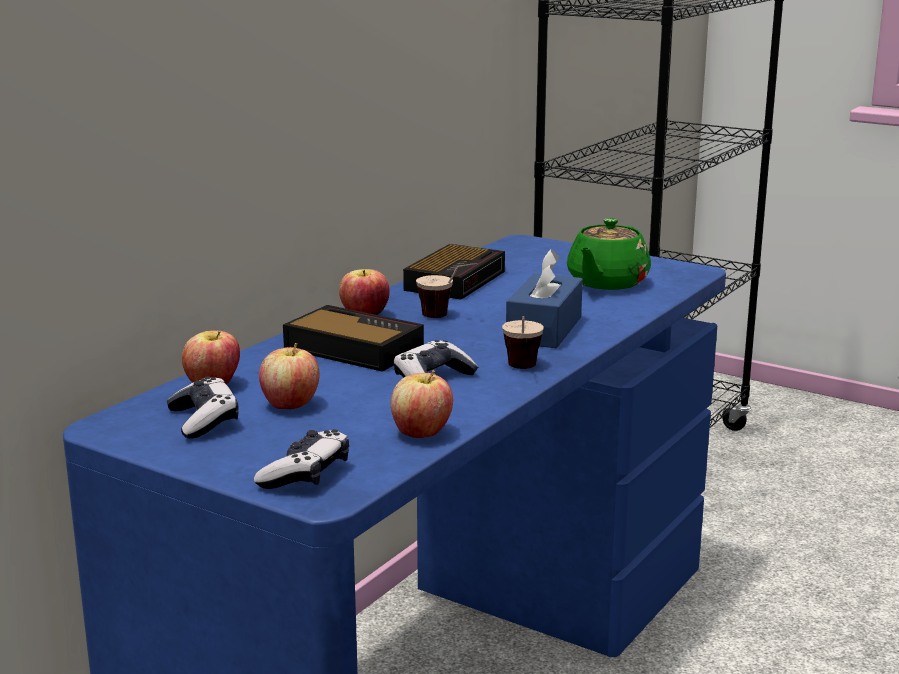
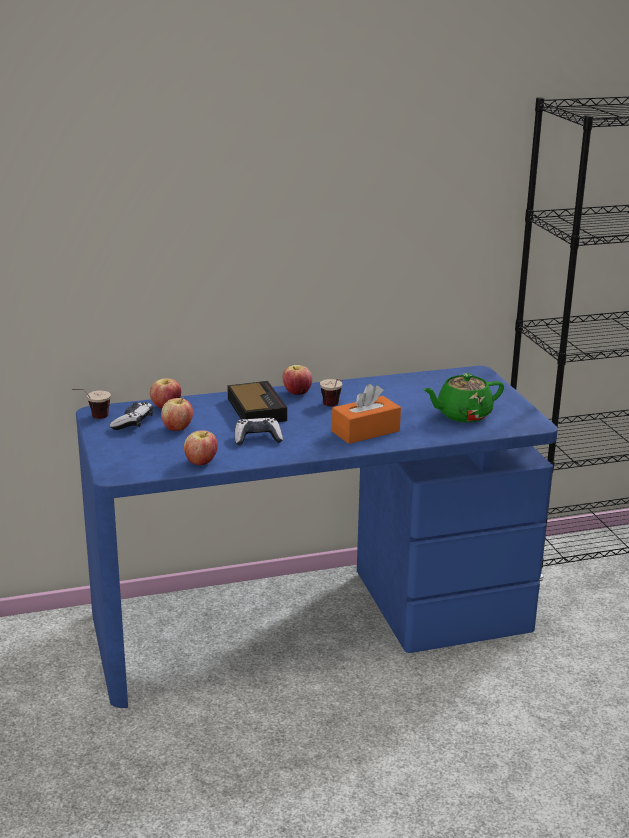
camera: 40 degrees right, 5 degrees up
game controller [254,429,349,489] -> none
alarm clock [403,244,505,300] -> none
cup [502,316,544,369] -> cup moved to [72,389,111,419]
blue tissue box [506,249,583,348] -> orange tissue box [332,384,401,444]

